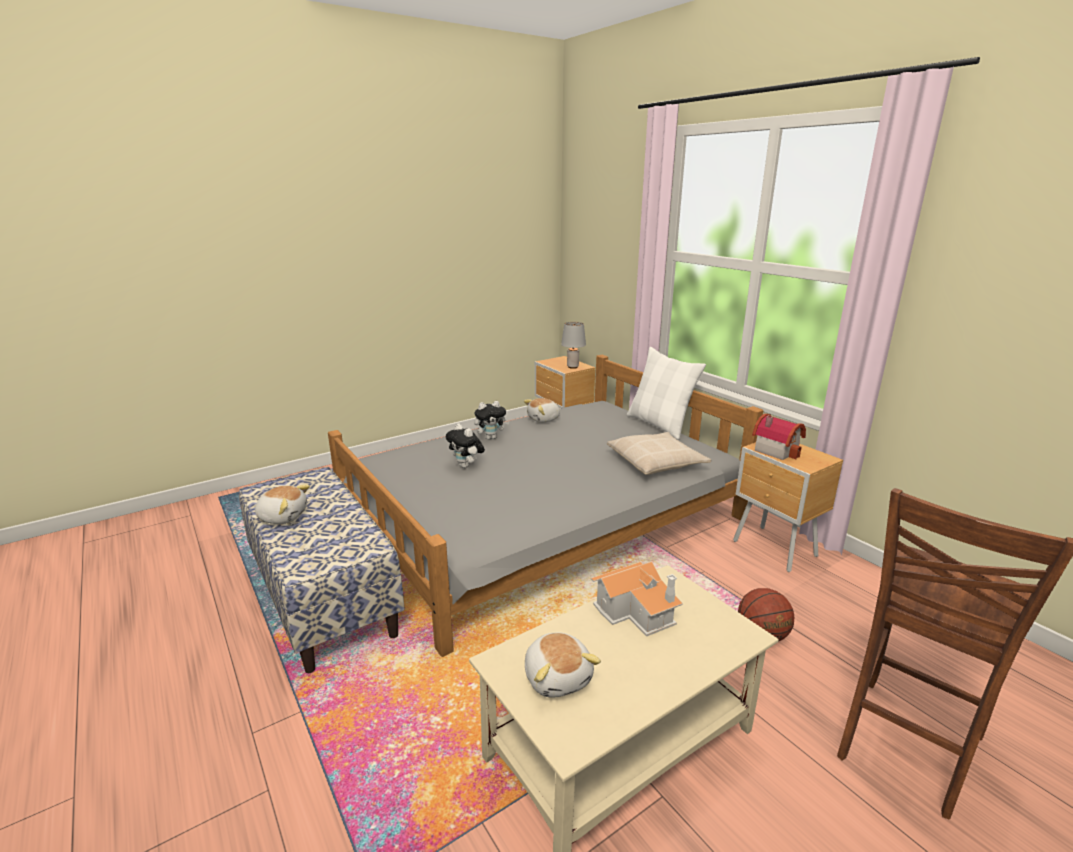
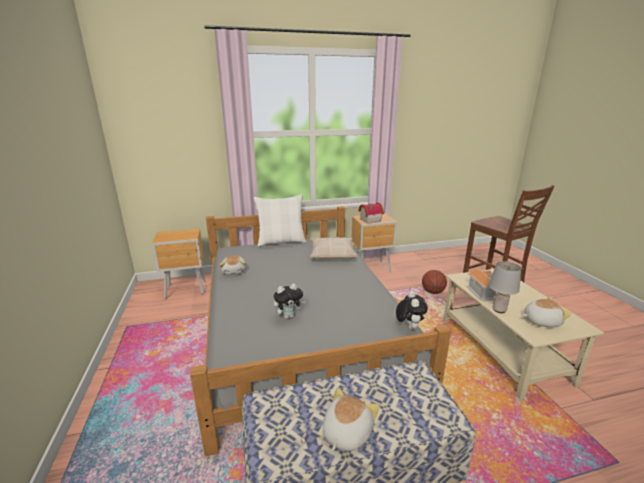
camera: 70 degrees left, 0 degrees up
plush toy [474,401,510,440] -> plush toy moved to [396,291,428,330]
grey table lamp [561,322,586,369] -> grey table lamp moved to [489,261,521,313]

